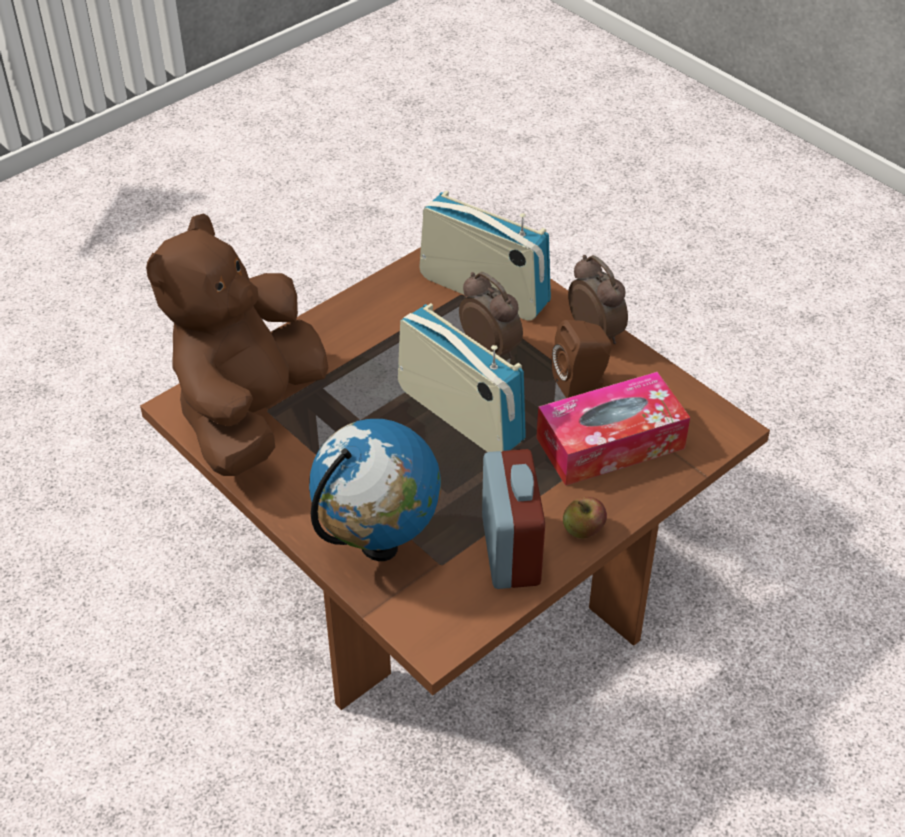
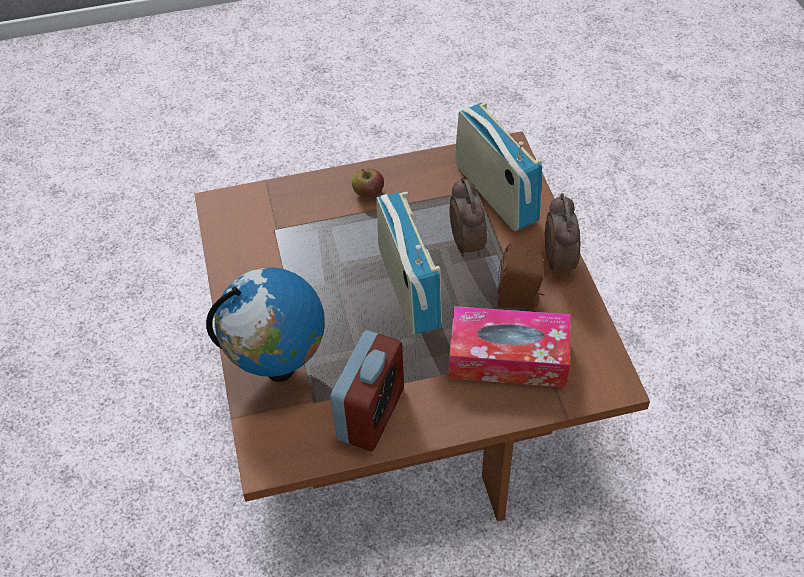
camera: 30 degrees right, 5 degrees up
brown plush toy [146,213,329,476] -> none
apple [563,497,607,539] -> apple moved to [352,168,384,198]

